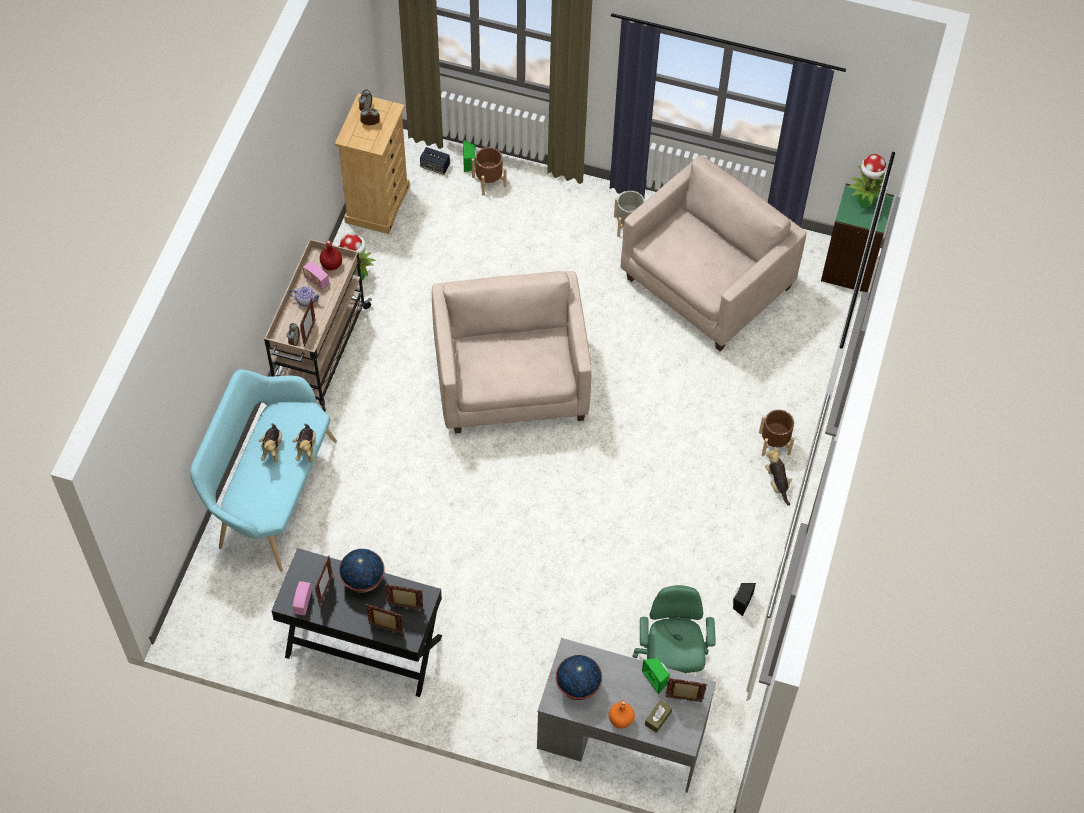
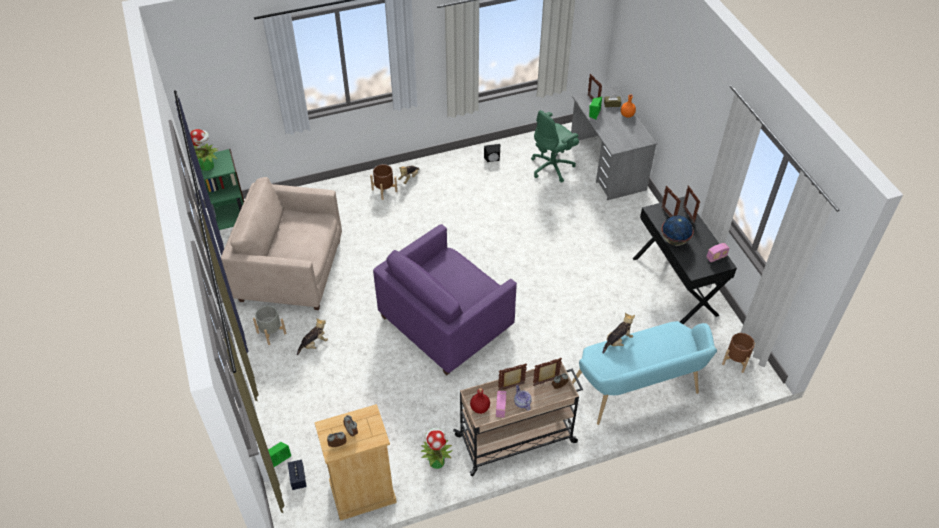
camera: 125 degrees left, 10 degrees down
plush toy [259,424,282,463] -> plush toy moved to [297,318,328,355]
picture frame [315,556,333,606] -> picture frame moved to [498,363,527,391]
beige armchair [432,271,592,433] -> purple armchair [373,224,517,375]
brown planter [472,147,507,196] -> brown planter moved to [722,333,755,373]
globe [556,655,602,700] -> none

